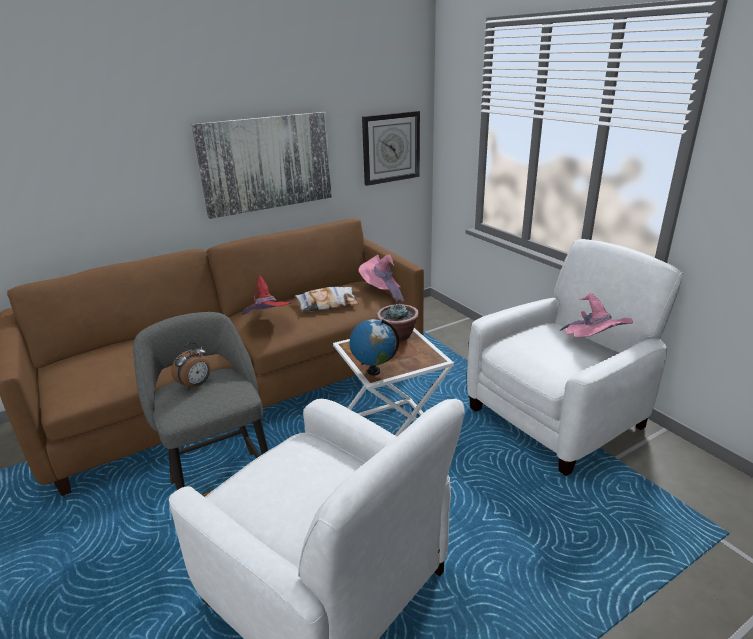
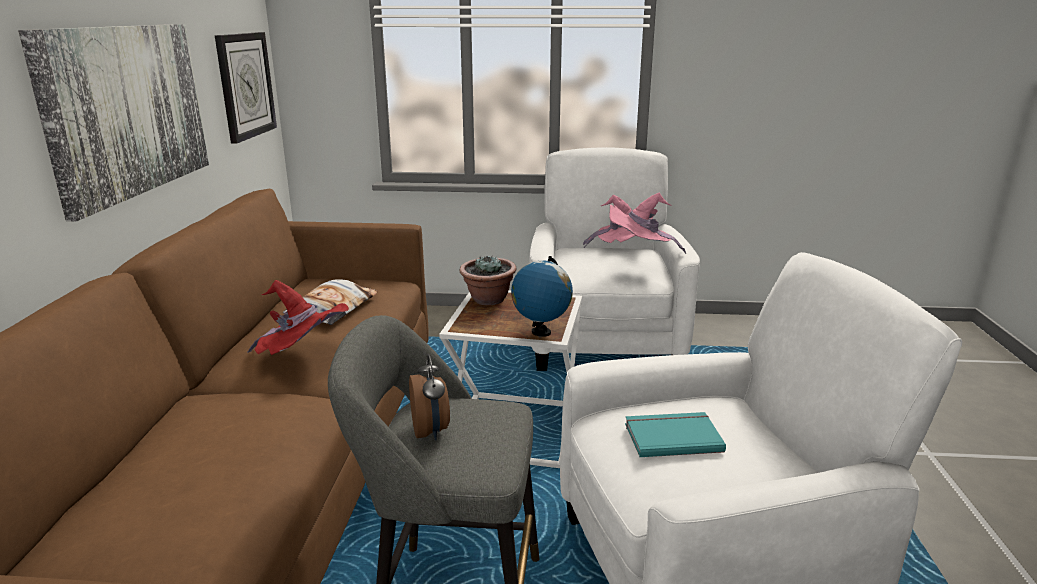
camera: 55 degrees left, 5 degrees down
pink hat [358,255,404,303] -> pink hat moved to [609,193,686,254]
none -> turquoise book [625,412,726,457]

